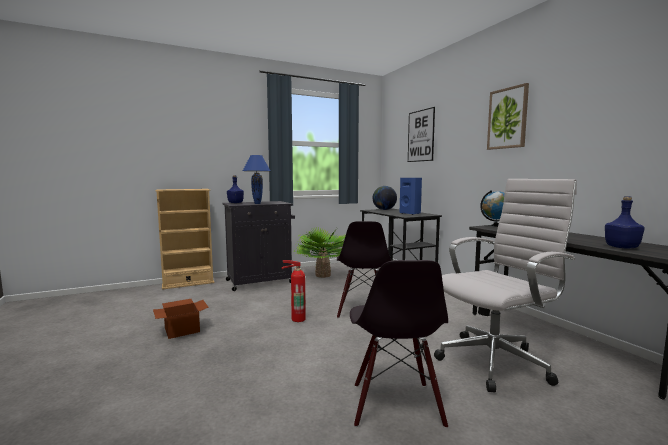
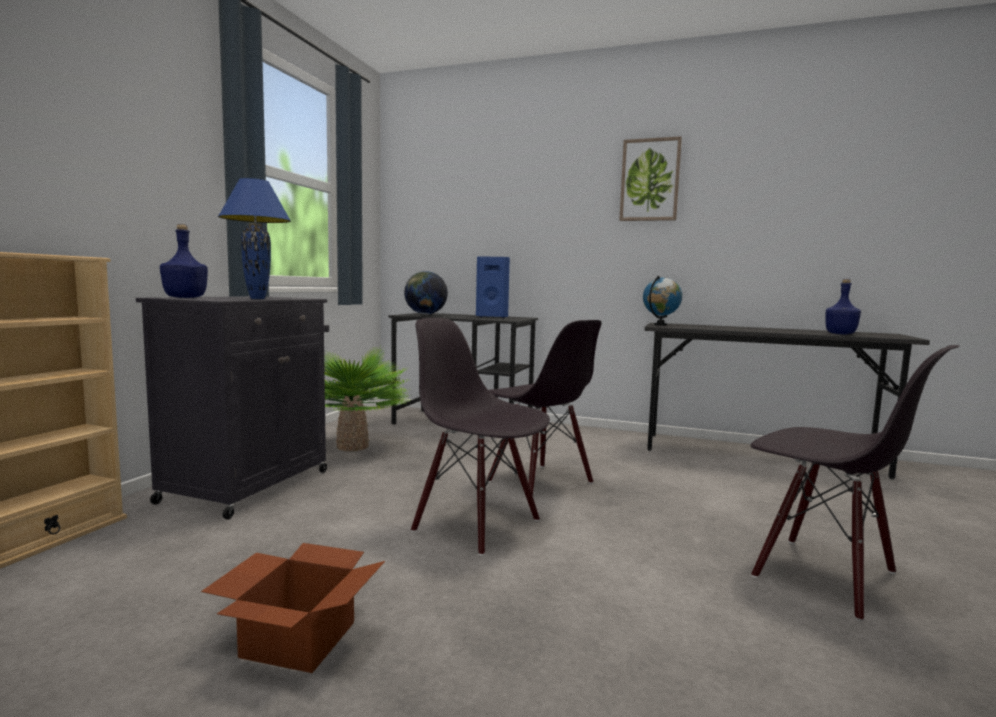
camera: 45 degrees left, 0 degrees up
fire extinguisher [282,260,306,322] -> black chair [411,318,550,556]
picture [408,107,435,162] -> none
white office chair [434,179,577,392] -> none

